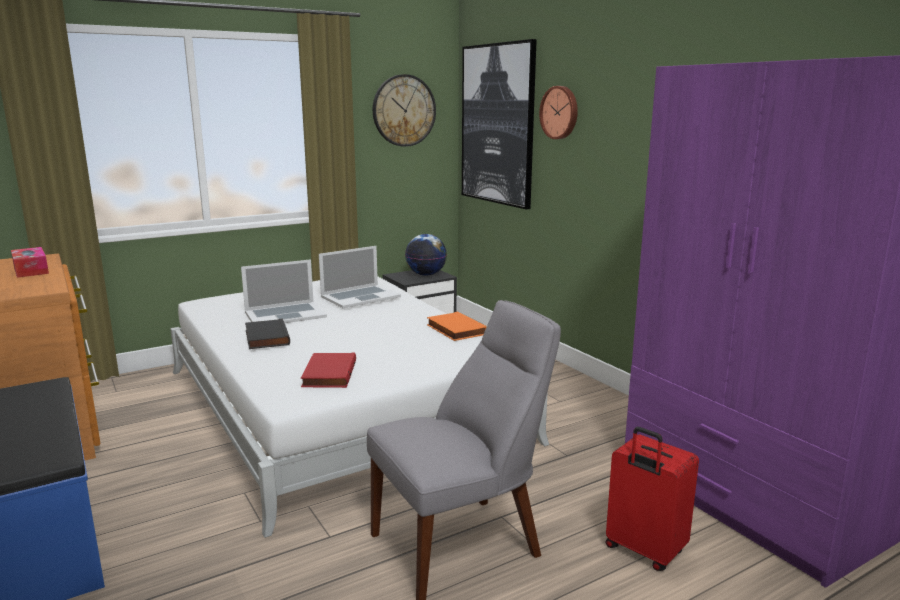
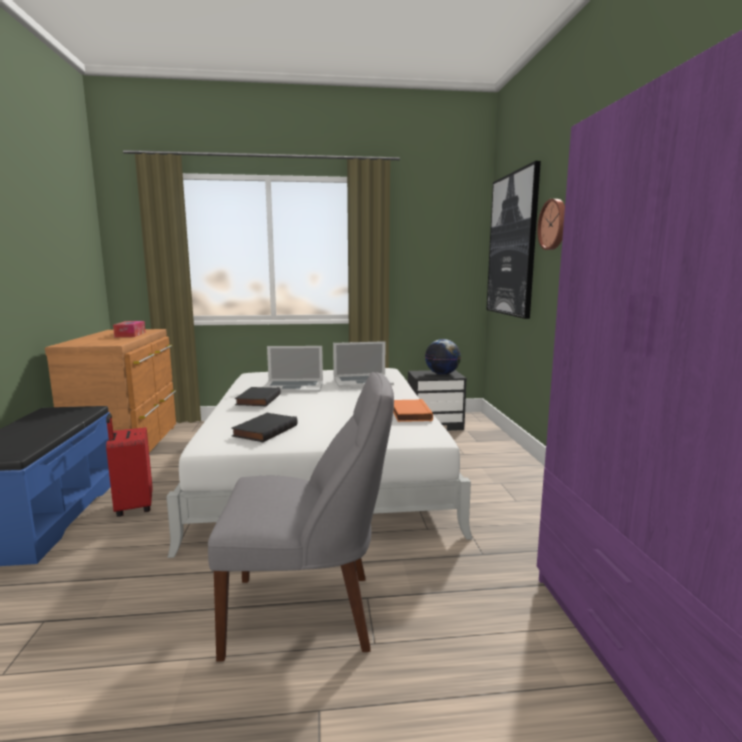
camera: 25 degrees right, 5 degrees down
red book [301,352,356,388] -> black book [231,413,298,442]
wall clock [373,74,436,147] -> none
red suitcase [606,427,699,571] -> red suitcase moved to [106,414,152,517]

